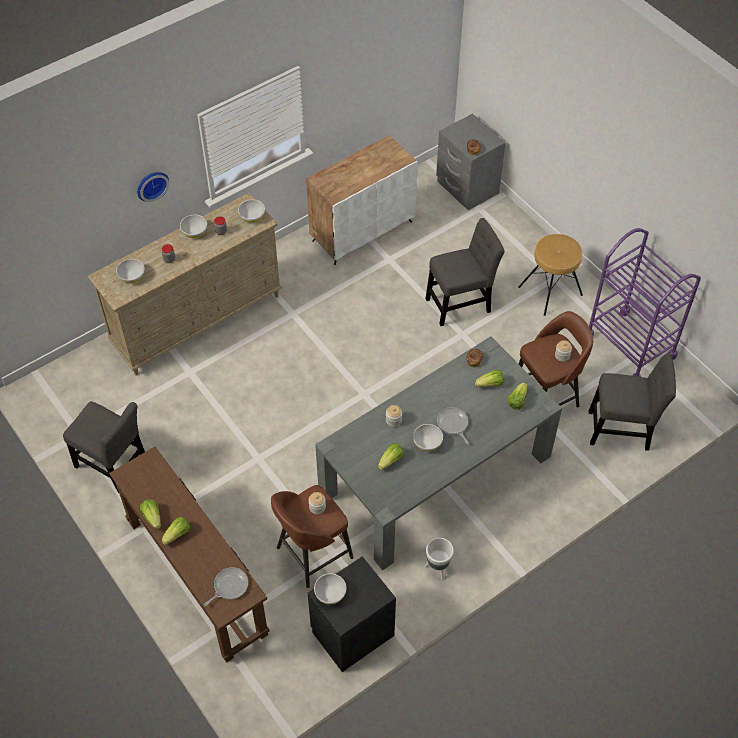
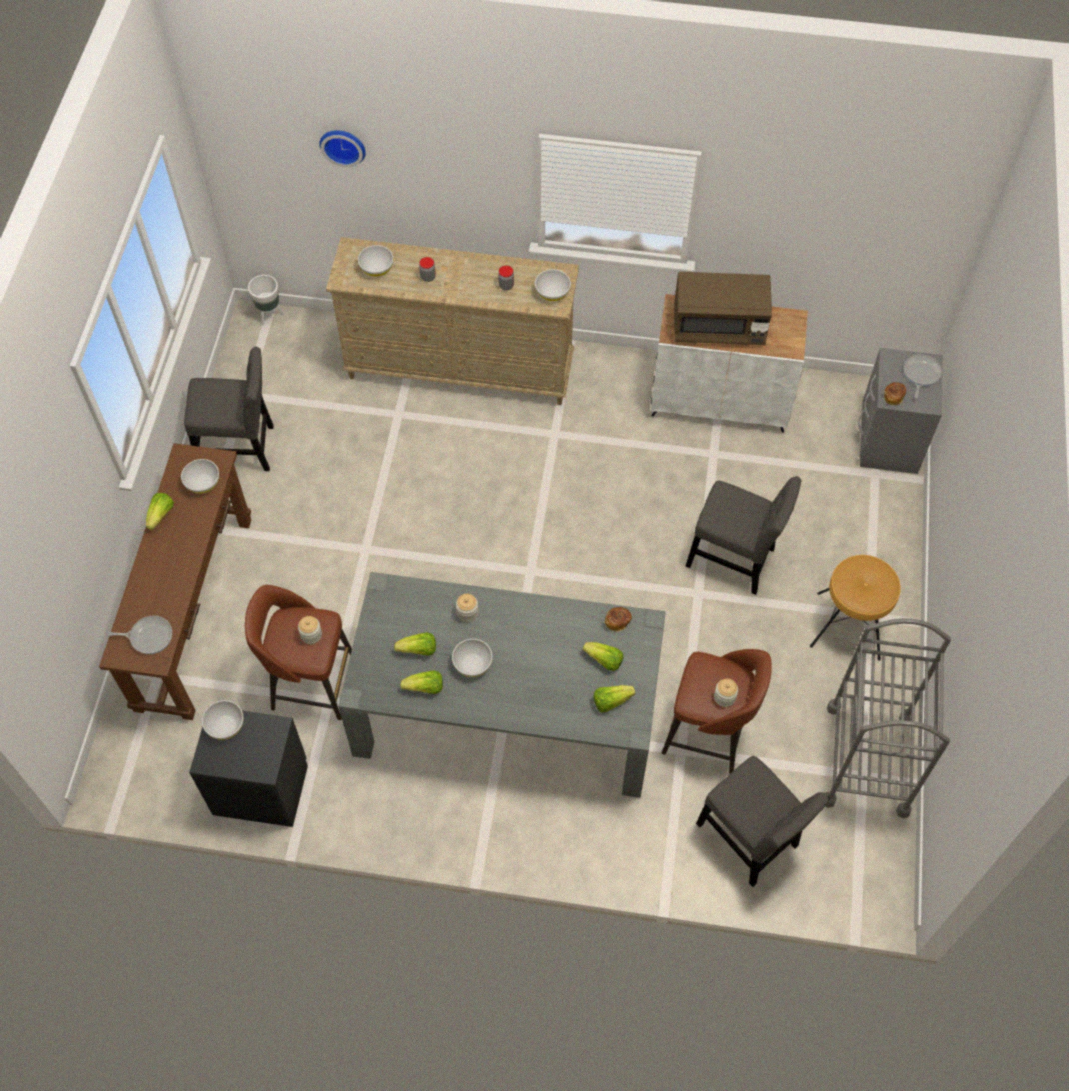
camera: 45 degrees right, 5 degrees up
grey chair [63,401,145,493] -> grey chair turned 75 degrees counterclockwise [184,347,274,471]
wall clock [137,172,169,202] -> wall clock moved to [319,130,366,167]
lettuce [161,517,191,545] -> lettuce moved to [400,670,443,694]
white bowl [180,215,207,238] -> white bowl moved to [181,459,219,493]
white planter [425,538,454,580] -> white planter moved to [248,275,284,325]
frying pan [437,407,469,444] -> frying pan moved to [904,354,942,398]
purple cart [589,228,701,377] -> grey cart [825,618,951,818]
none -> brown microwave [674,272,772,345]

